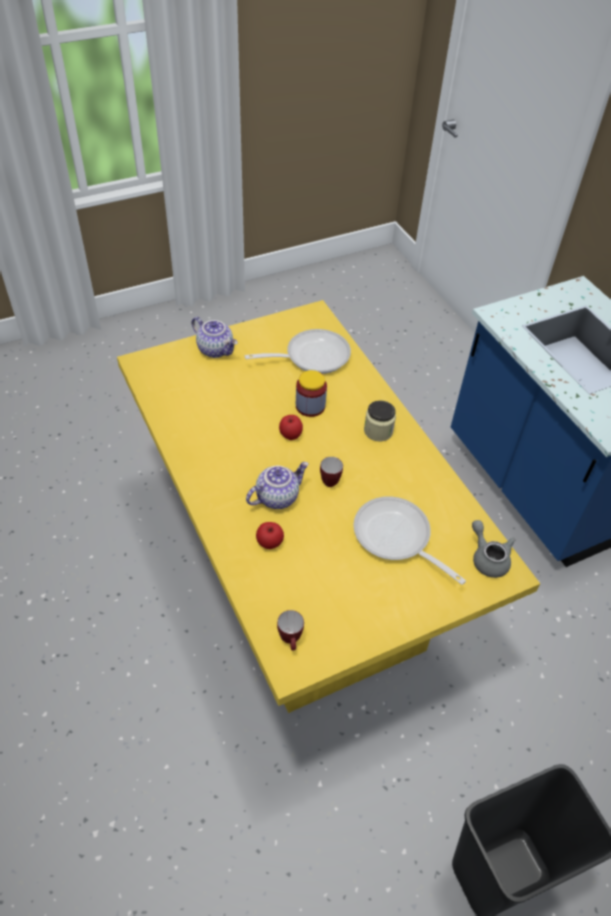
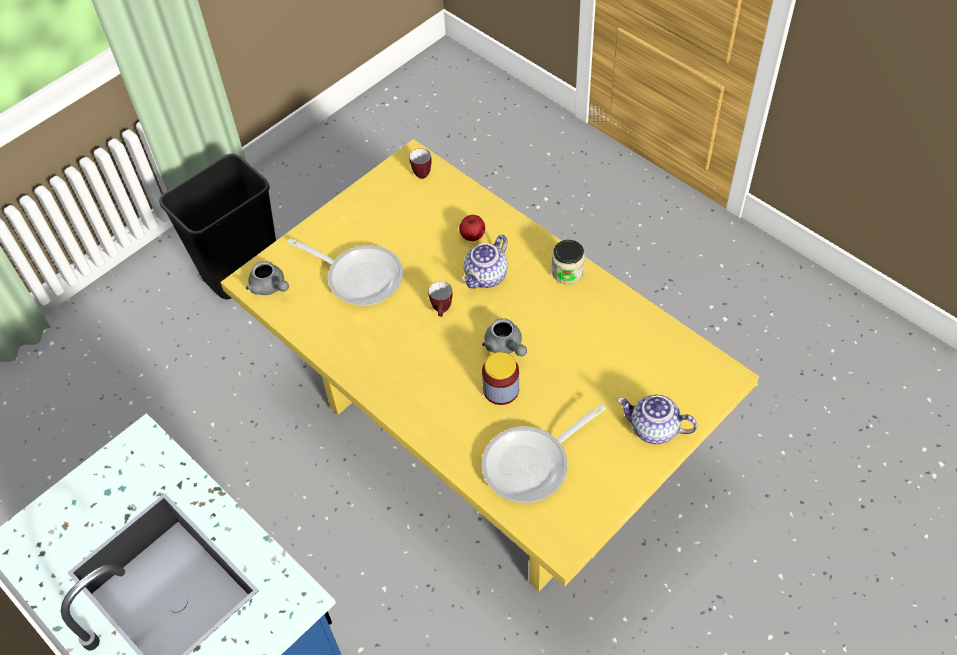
camera: 165 degrees right, 5 degrees up
apple [279,415,303,440] -> grey teapot [482,318,527,356]
jar [364,400,396,442] -> jar moved to [552,240,585,284]

